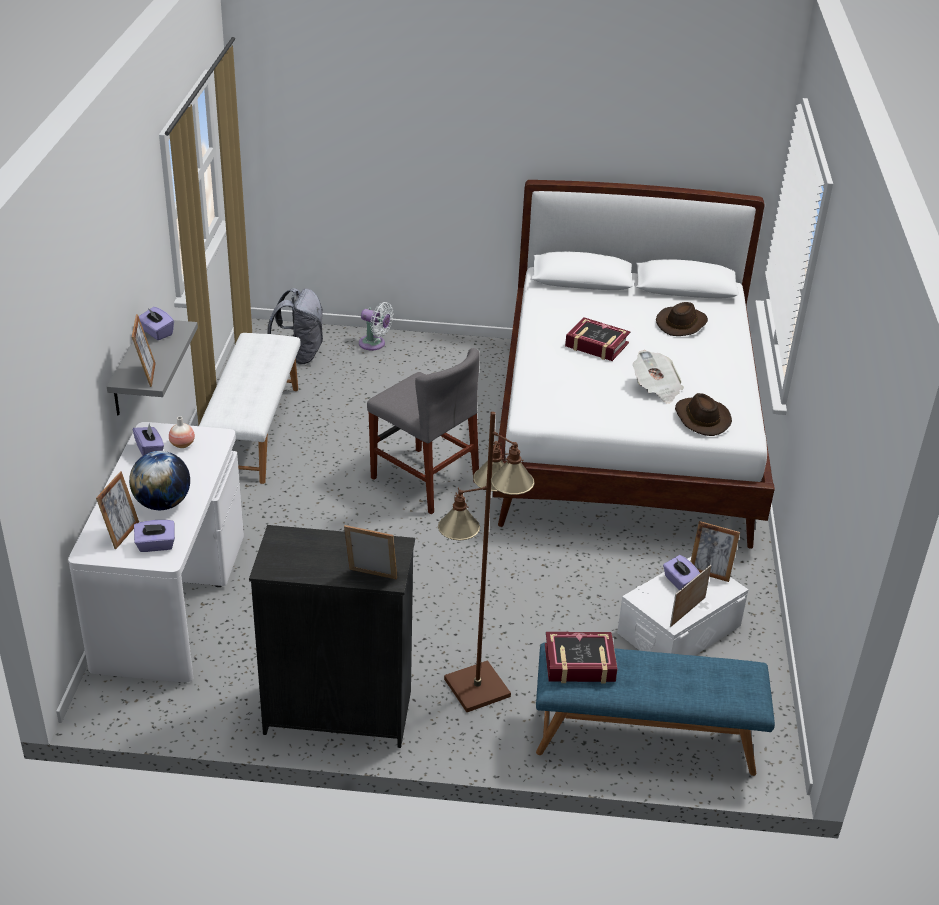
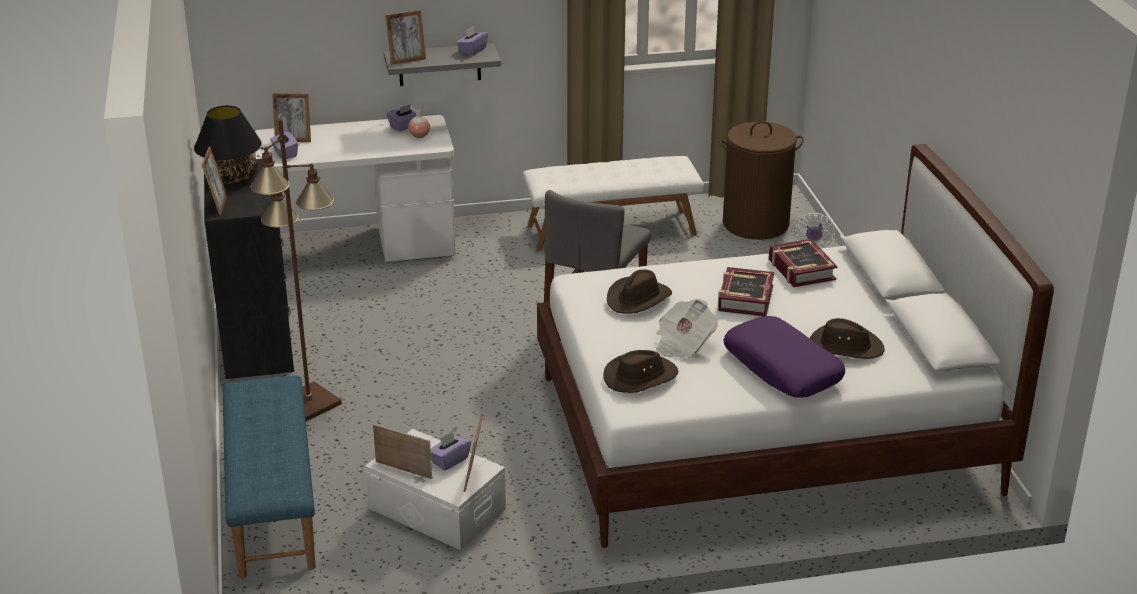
camera: 75 degrees right, 5 degrees down
globe [129,451,190,510] -> none
grey backpack [267,288,323,364] -> brown laundry basket [719,121,804,240]
book [545,632,618,683] -> book moved to [769,239,837,287]
none -> black table lamp [194,106,262,184]
none -> brown hat [607,269,672,314]
none -> purple pillow [724,316,845,398]

